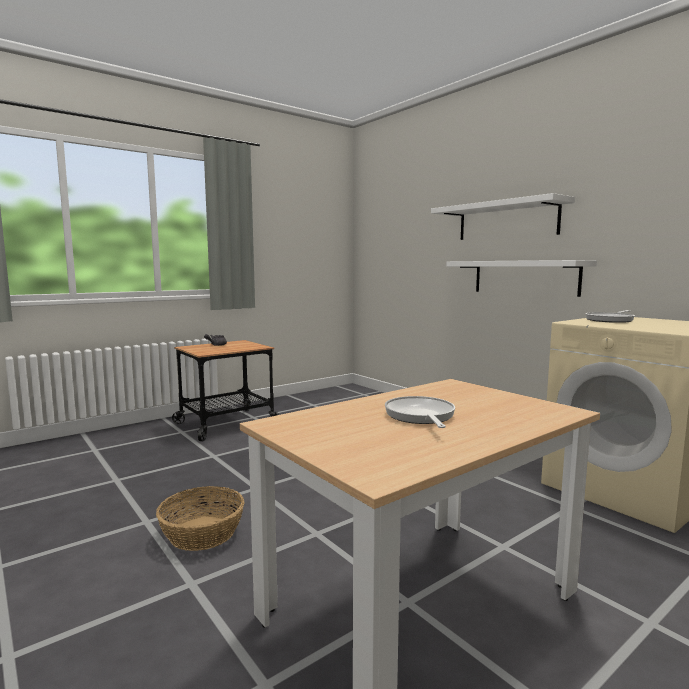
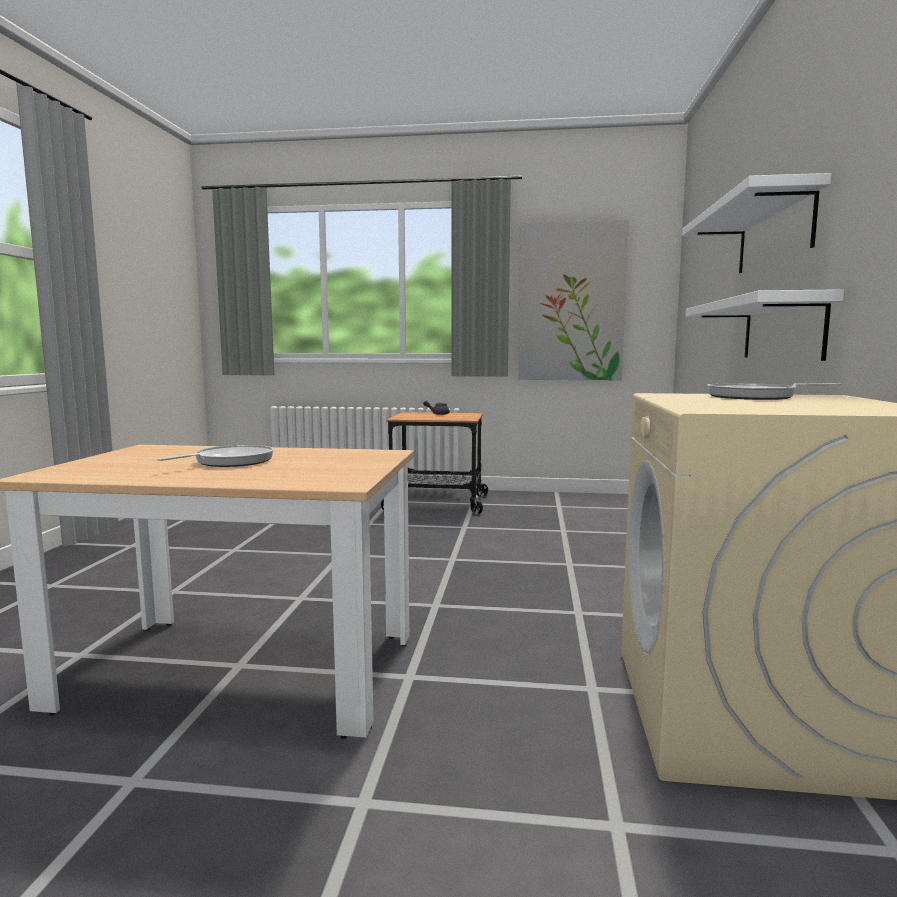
camera: 45 degrees right, 0 degrees up
basket [156,486,244,551] -> none
none -> picture [518,220,629,380]

